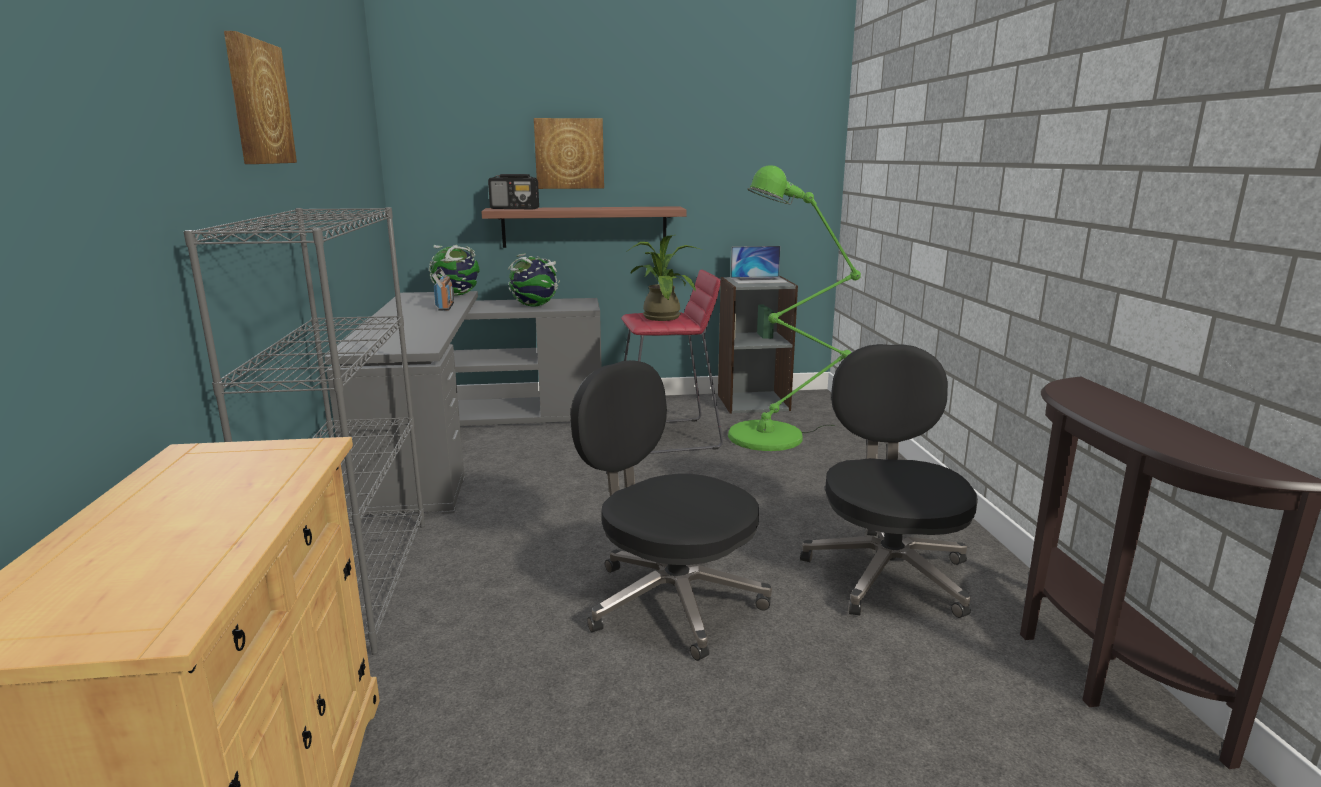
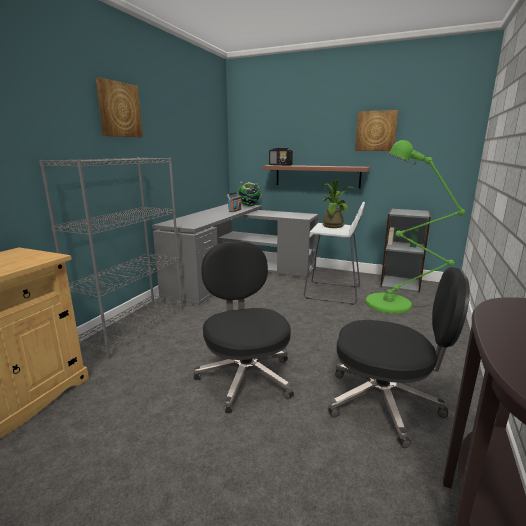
camera: 30 degrees right, 0 degrees up
globe [508,253,560,306] -> none
picture [534,118,604,189] -> picture moved to [355,110,398,151]
red stool [621,269,723,454] -> white stool [304,202,365,305]
laptop [731,246,788,284] -> none
black office chair [800,344,978,618] -> black office chair turned 75 degrees clockwise [328,267,470,448]

